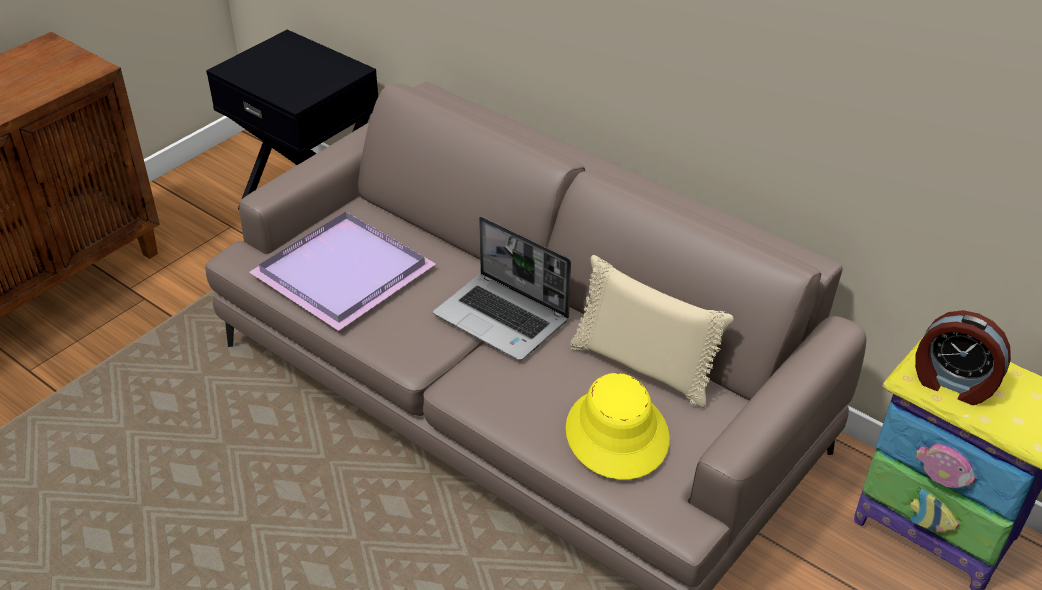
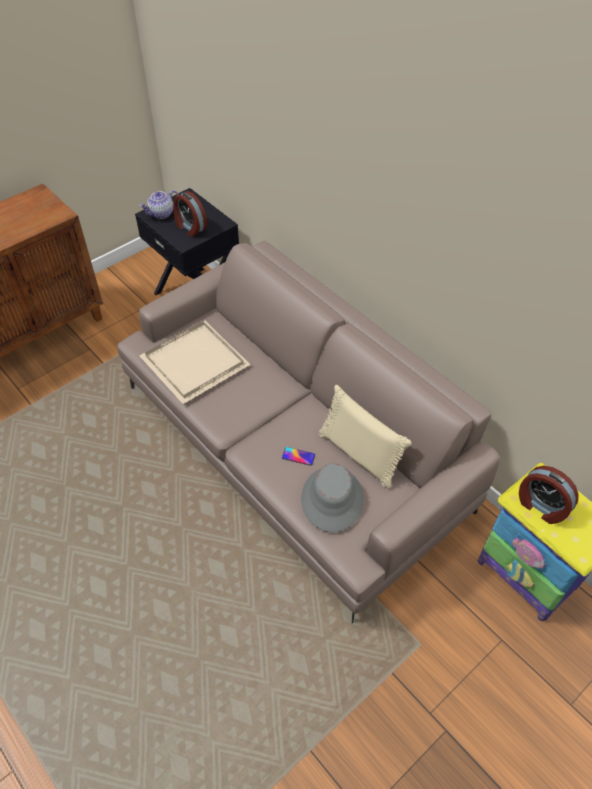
camera: 10 degrees right, 10 degrees up
purple tray [249,212,436,331] -> beige tray [140,320,250,404]
laptop [433,216,571,361] -> none
yellow hat [566,373,670,480] -> grey hat [301,463,364,532]
none -> teapot [139,190,179,219]
none -> alarm clock [173,191,207,237]
none -> phone [282,447,315,466]

